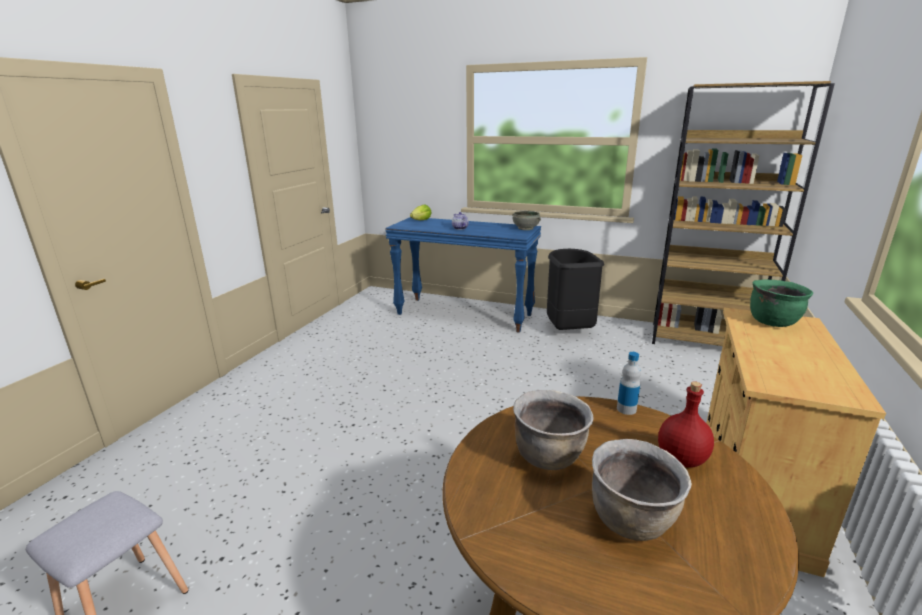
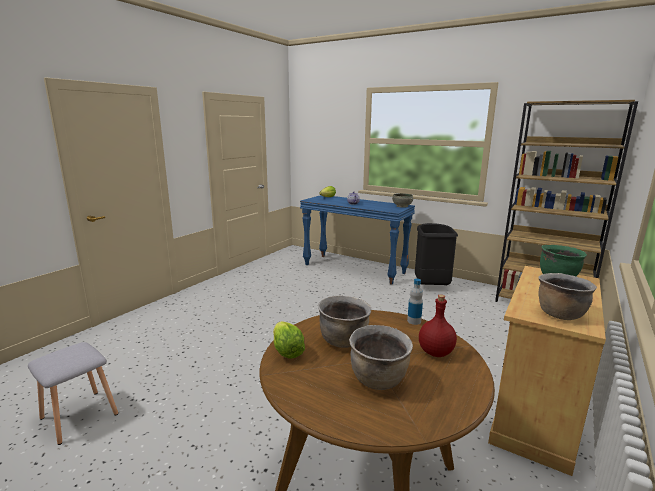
camera: 10 degrees right, 5 degrees down
none -> lettuce [273,321,305,359]
none -> brown cooking pot [538,273,597,320]

